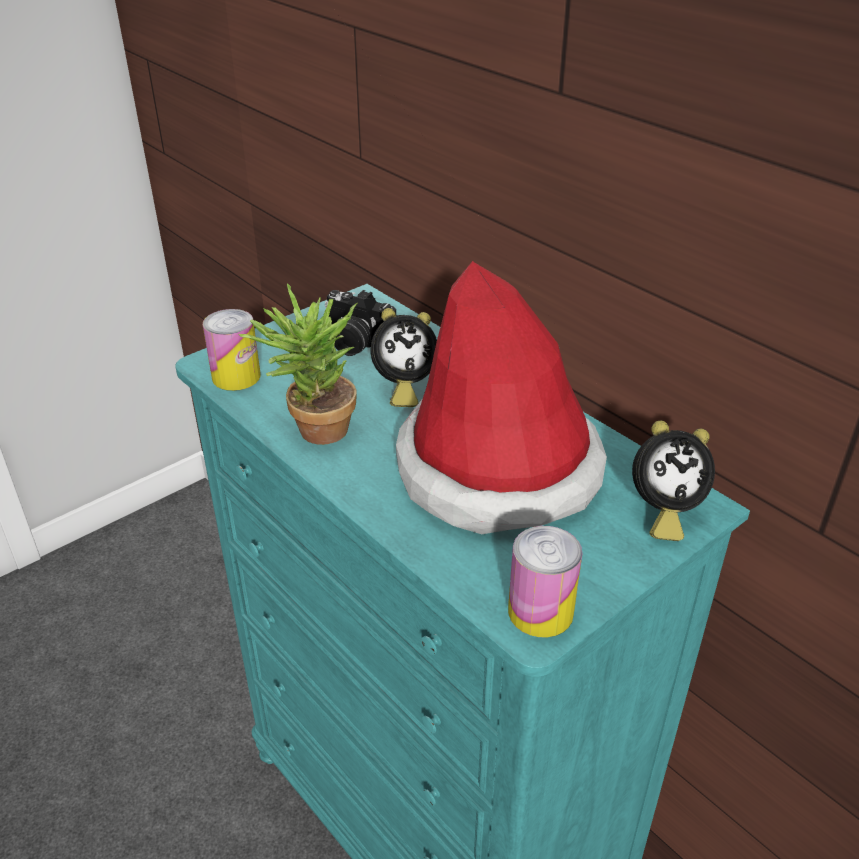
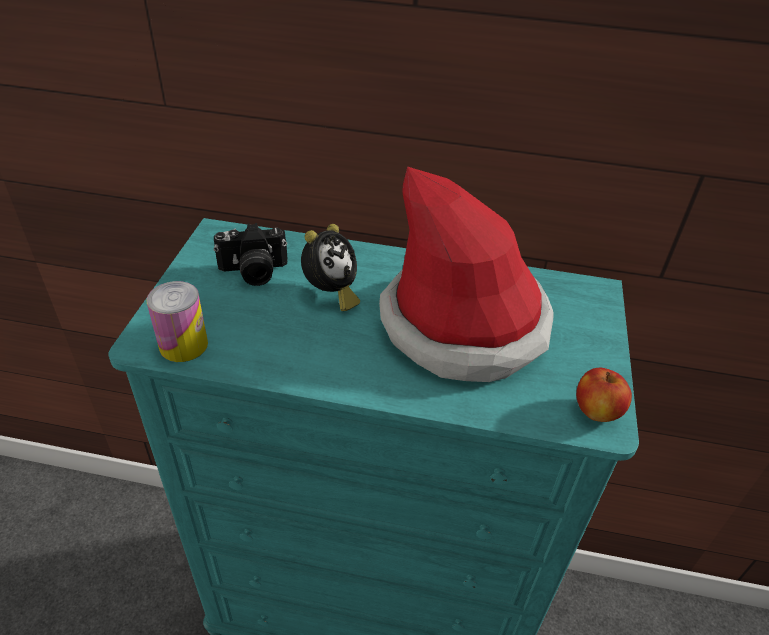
camera: 40 degrees left, 5 degrees up
potted plant [238,283,357,445] -> none
can [508,526,582,637] -> apple [576,368,632,422]
alarm clock [632,420,715,541] -> none

